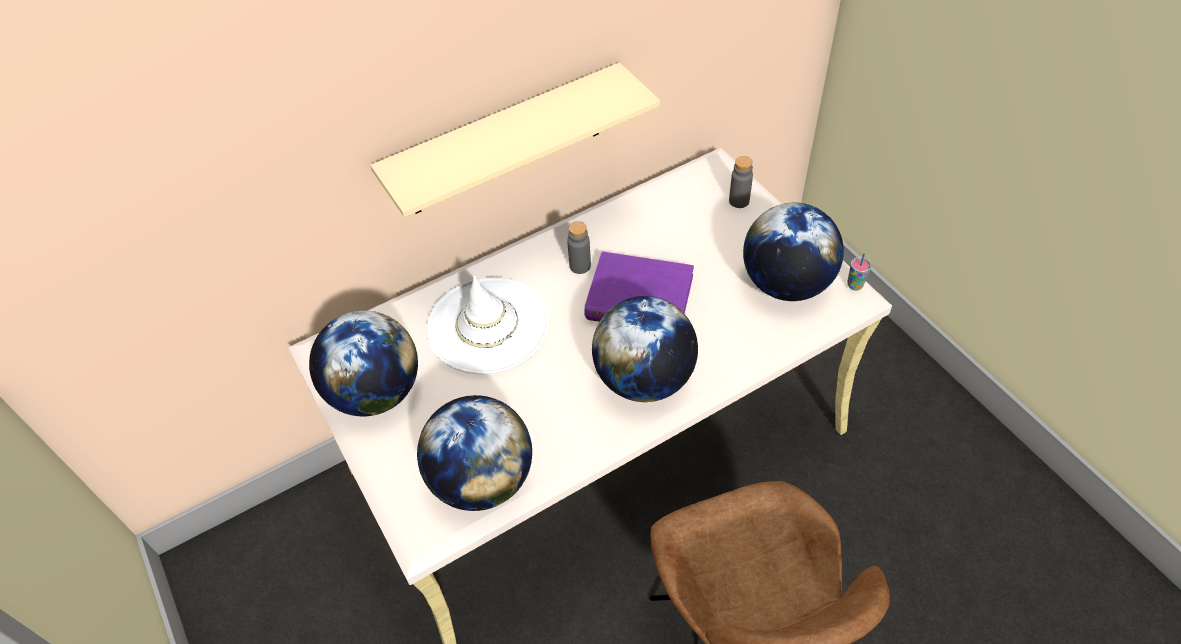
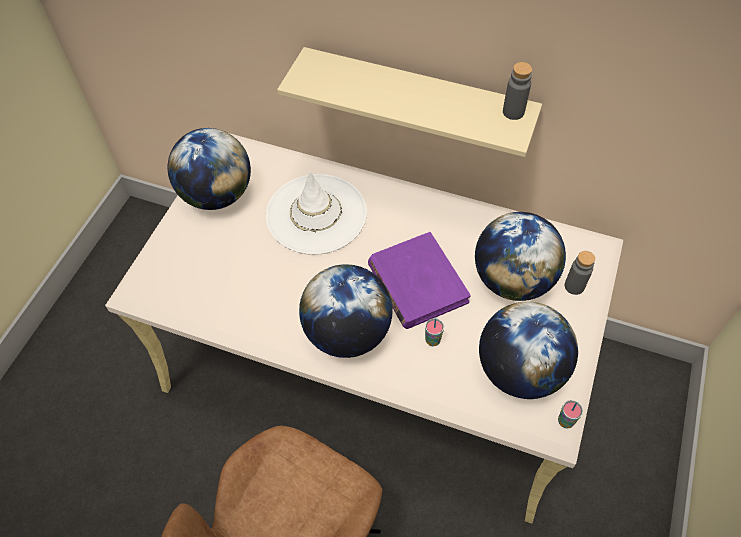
camera: 50 degrees right, 5 degrees up
globe [417,395,532,511] -> globe moved to [475,212,566,301]
grey bottle [567,221,591,274] -> grey bottle moved to [503,62,532,120]
none -> cup [425,318,444,346]

